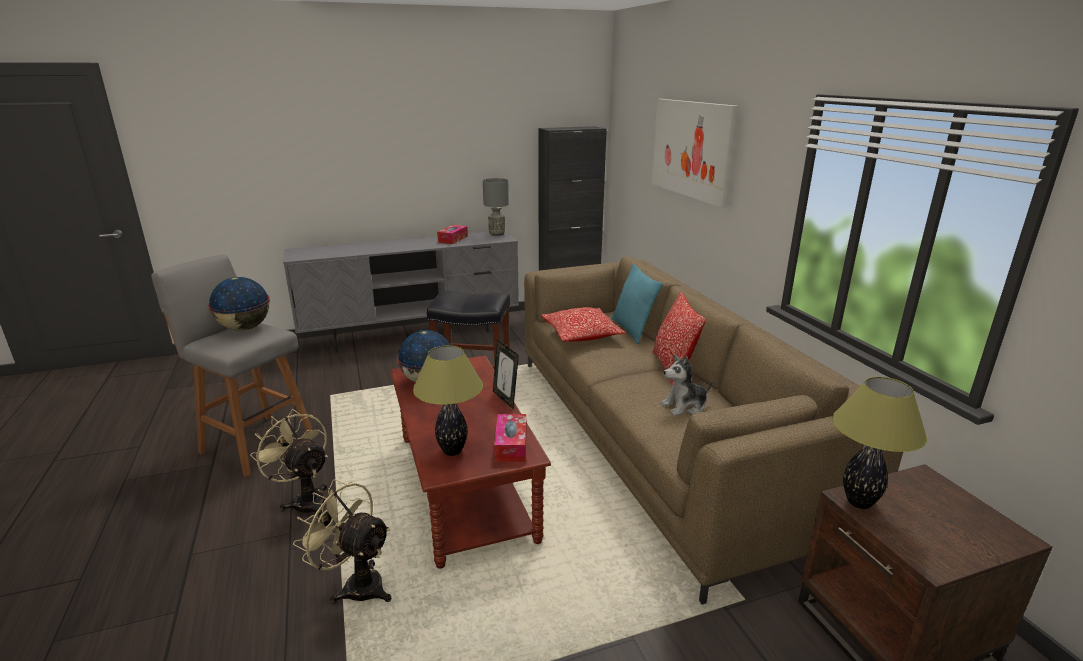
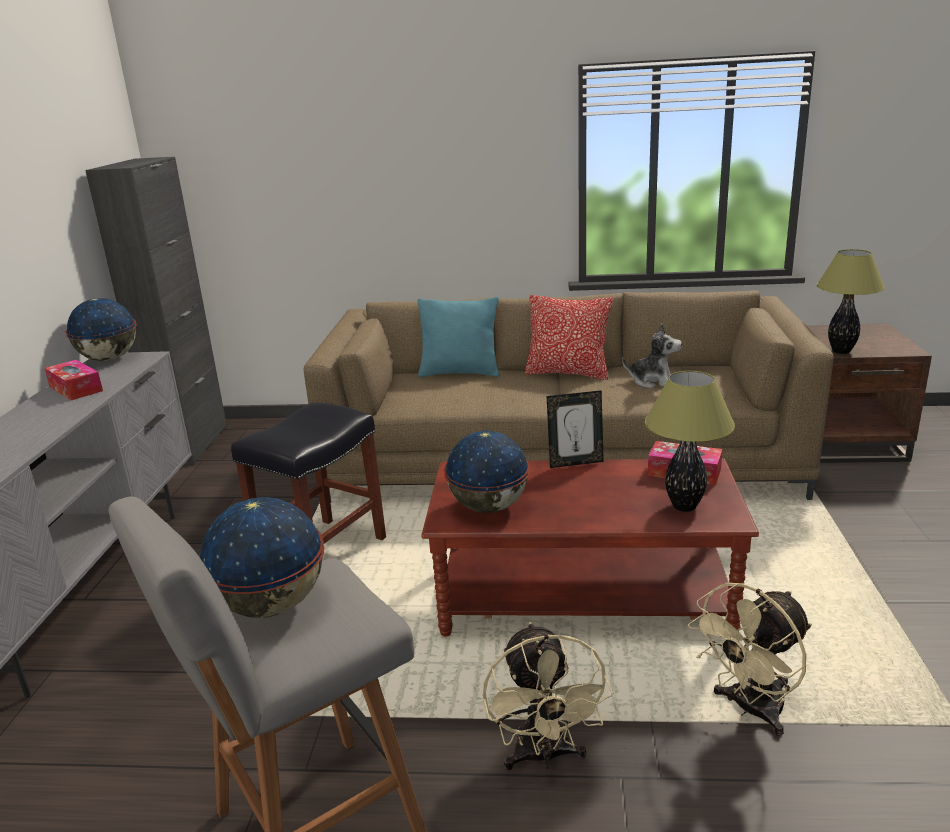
camera: 65 degrees left, 0 degrees up
beige fan [250,409,328,515] -> beige fan turned 75 degrees counterclockwise [483,622,613,770]
grey table lamp [483,178,509,236] -> globe [66,298,137,361]
pillow [541,307,626,342] -> none
picture [651,99,738,208] -> none
plush toy [661,354,713,416] -> plush toy turned 75 degrees counterclockwise [622,324,682,388]

